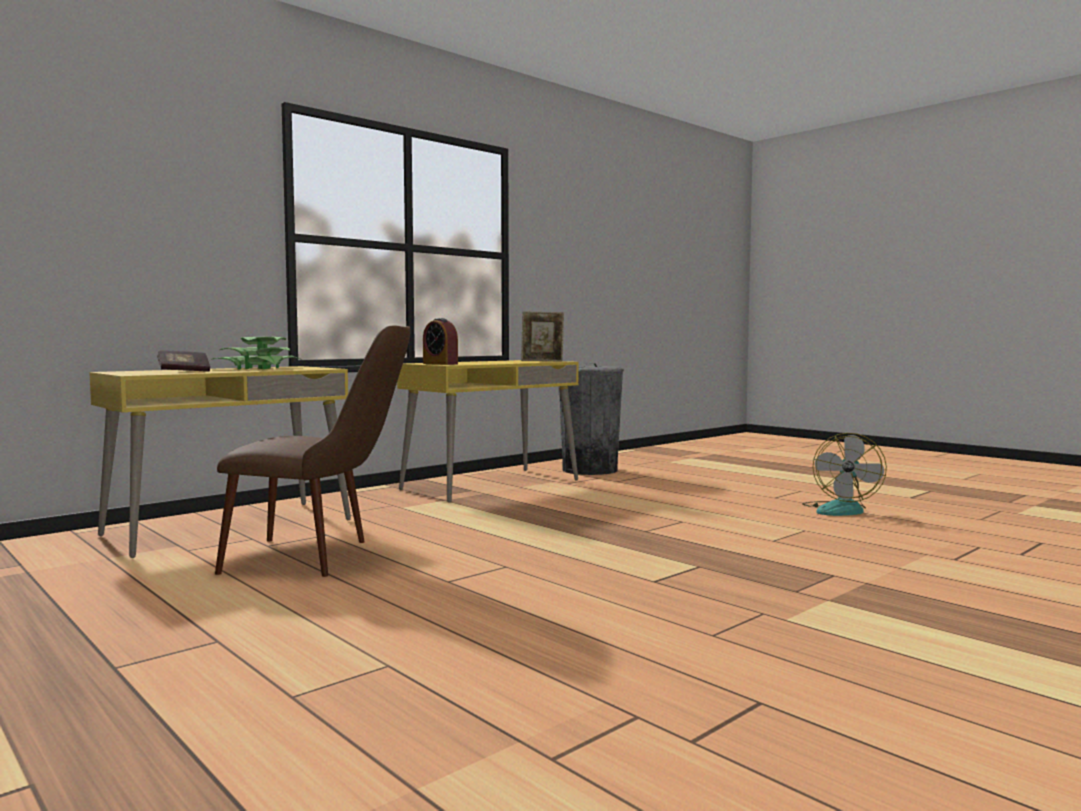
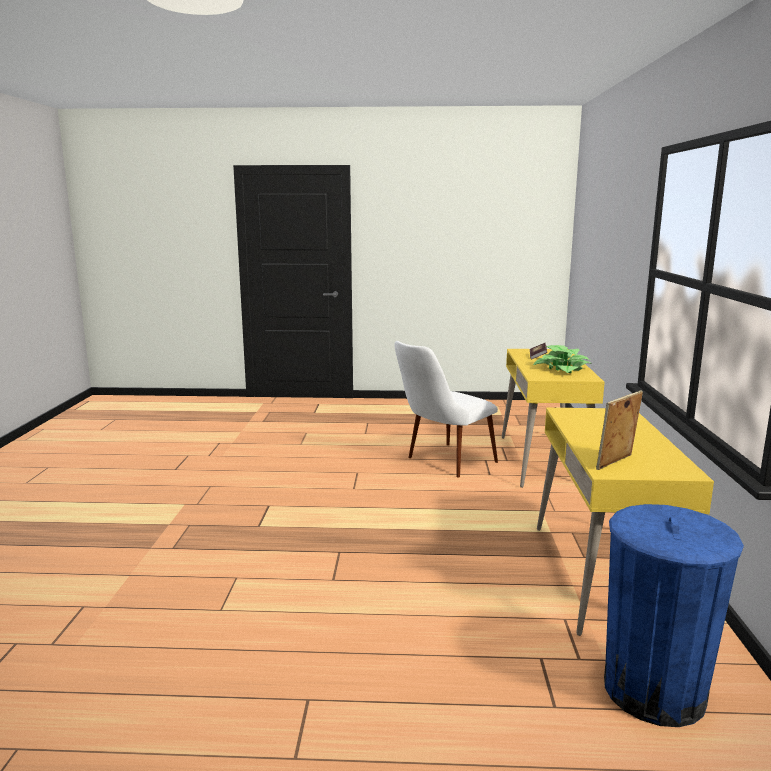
camera: 135 degrees right, 10 degrees up
brown chair [215,325,411,577] -> white chair [394,341,498,478]
alarm clock [423,318,458,365] -> none
grey trash can [559,363,624,475] -> blue trash can [604,504,744,727]
fan [802,433,887,516] -> none

